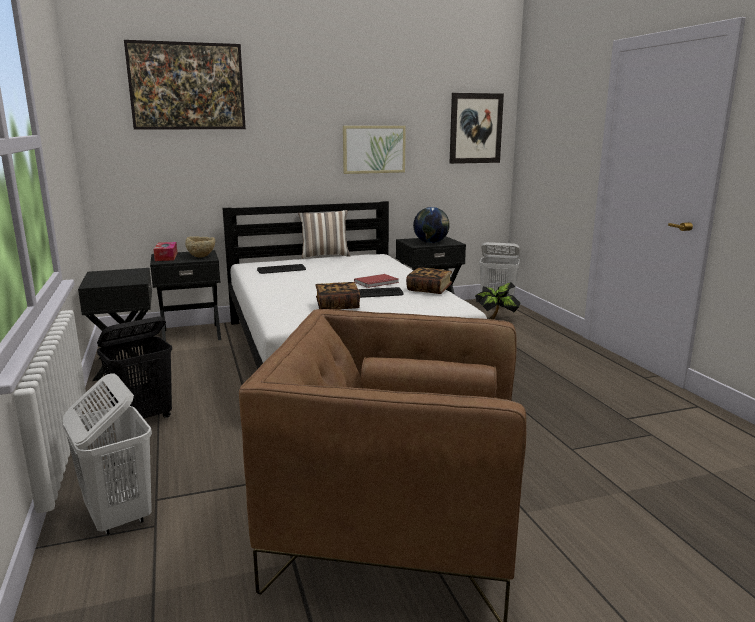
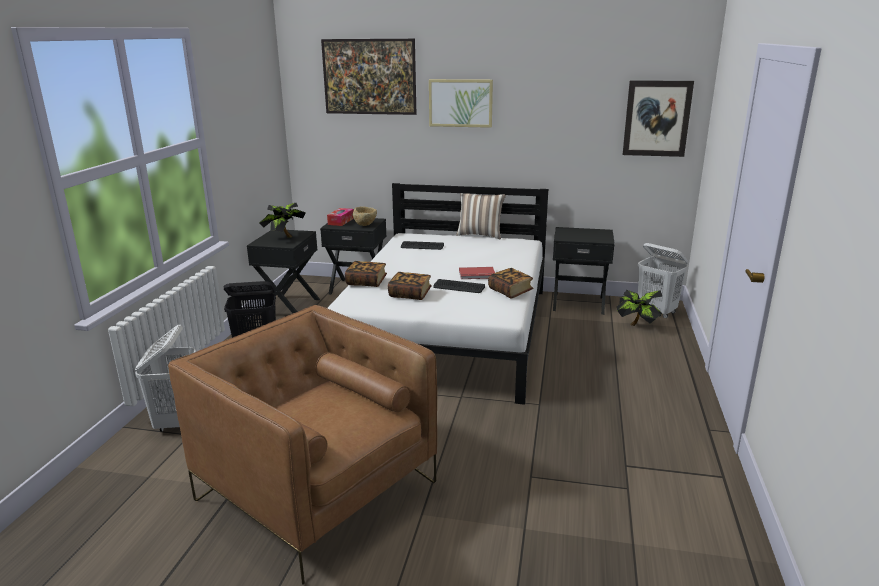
camera: 30 degrees right, 5 degrees up
picture [343,126,406,174] -> picture moved to [429,79,493,128]
globe [413,207,450,243] -> none
none -> potted plant [259,203,306,238]
none -> book [345,261,387,287]

